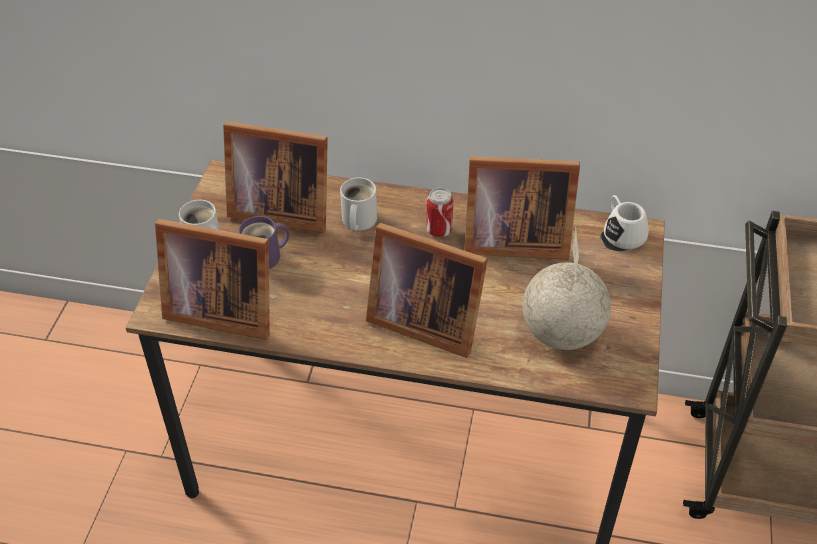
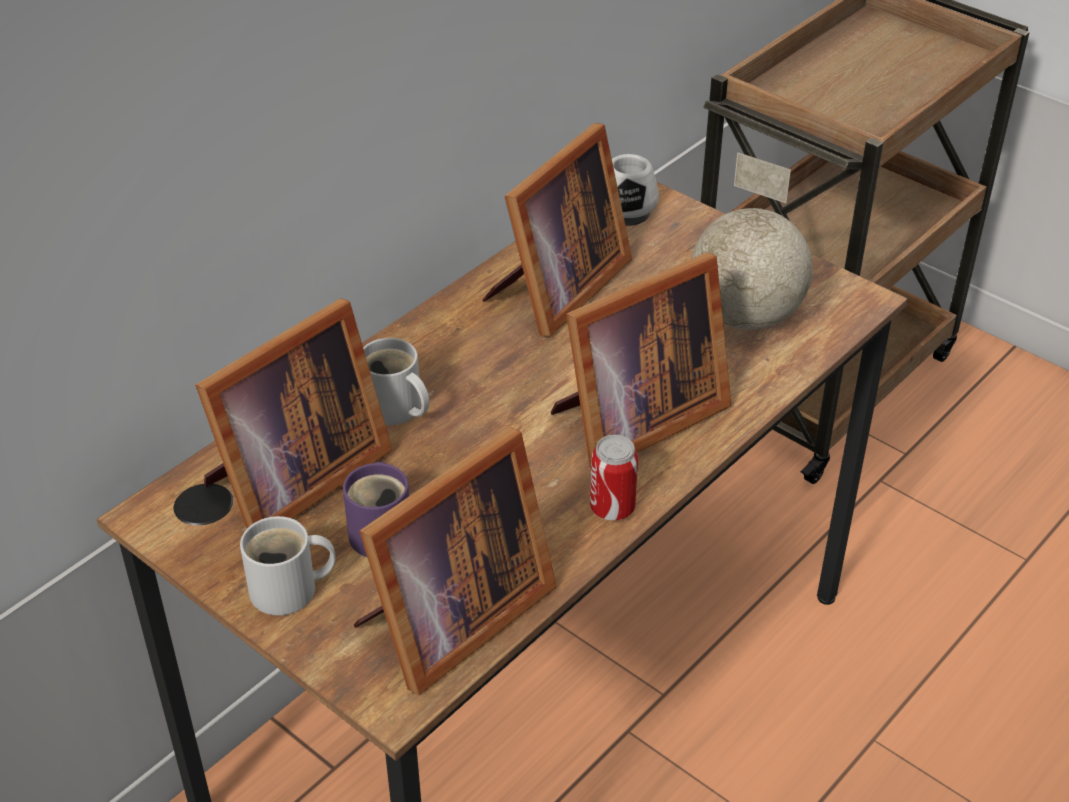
camera: 60 degrees left, 5 degrees down
can [426,188,454,237] -> can moved to [590,435,638,521]

